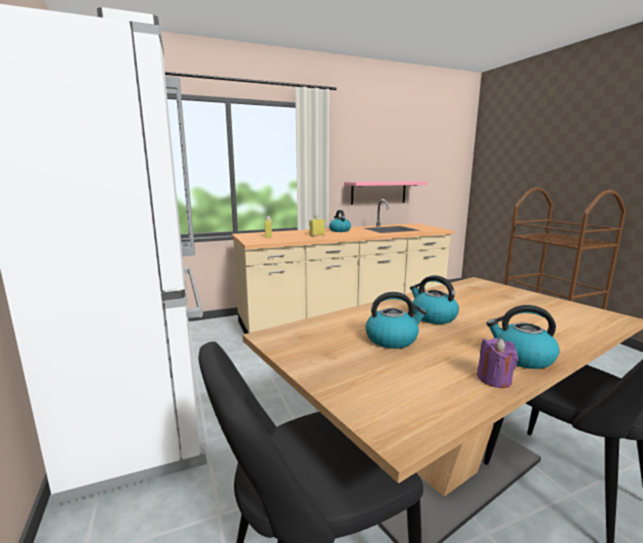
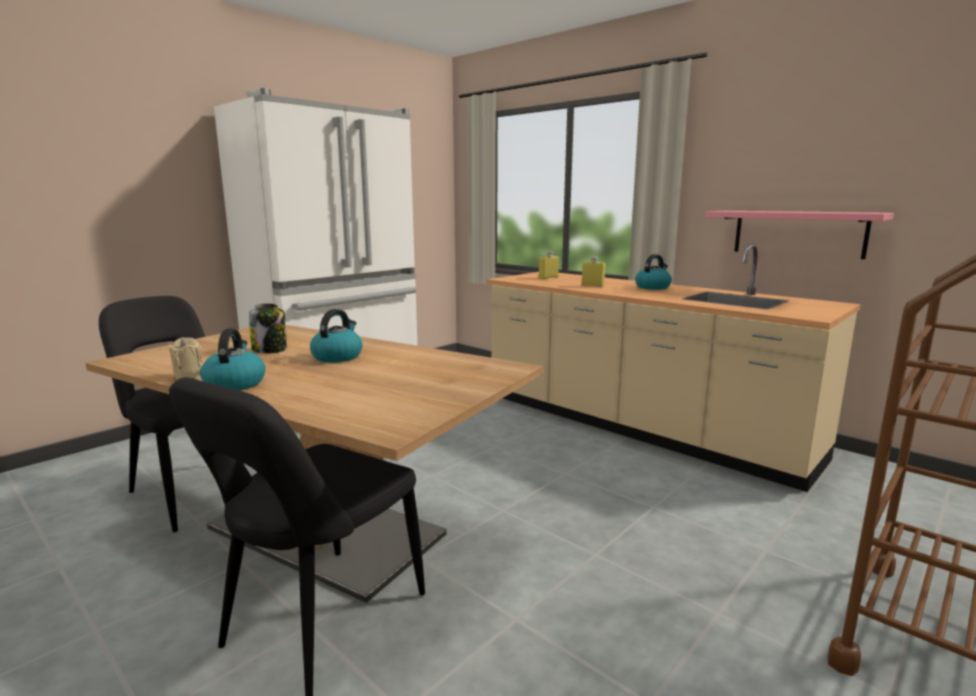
camera: 65 degrees right, 0 degrees up
kettle [366,292,427,349] -> jar [249,303,287,353]
purple candle [477,338,518,388] -> beige candle [169,337,203,380]

